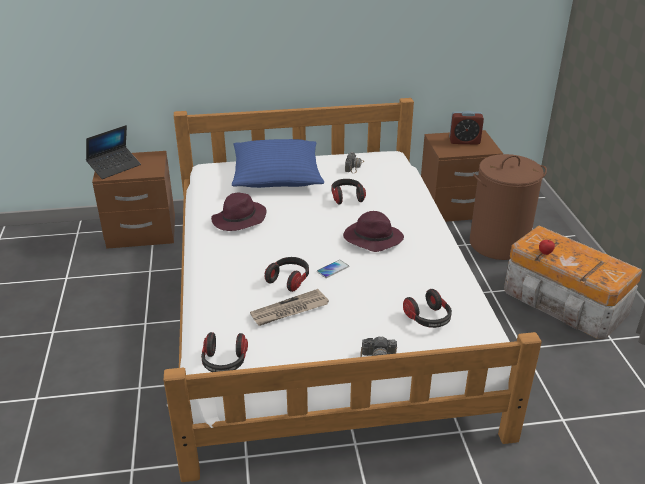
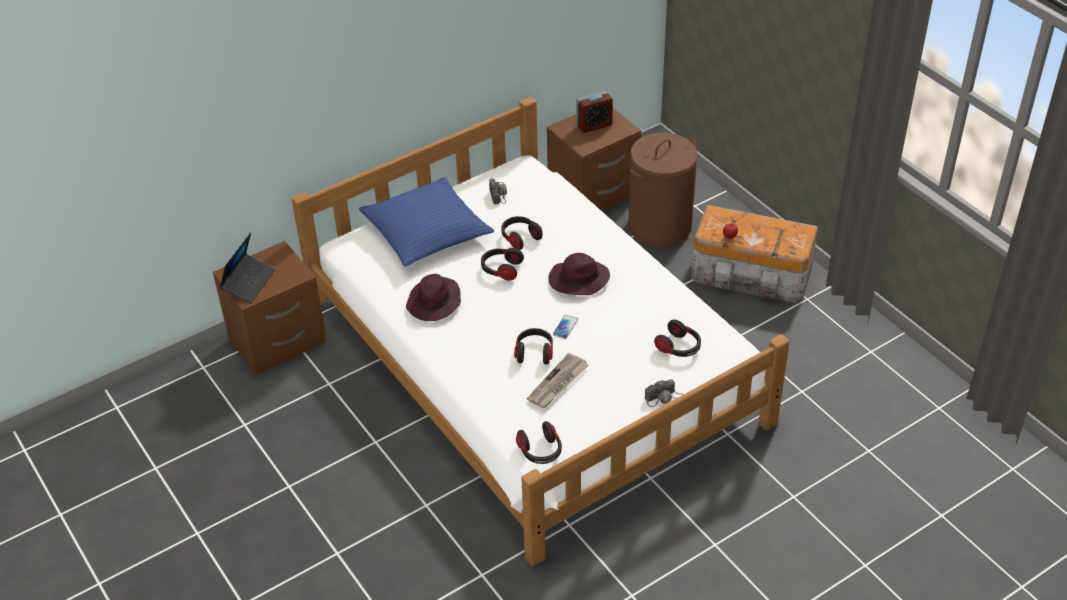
camera: 25 degrees left, 10 degrees up
none -> headphones [481,248,524,281]

